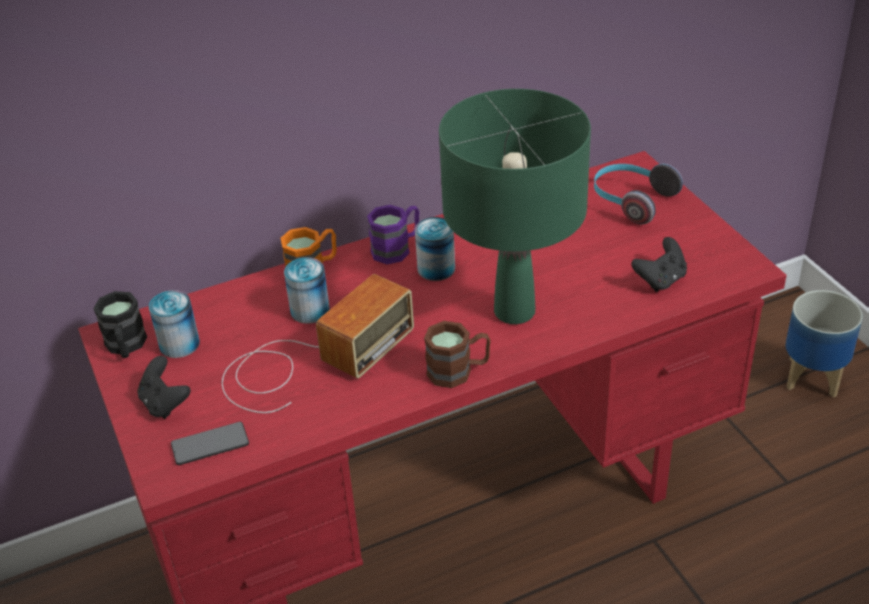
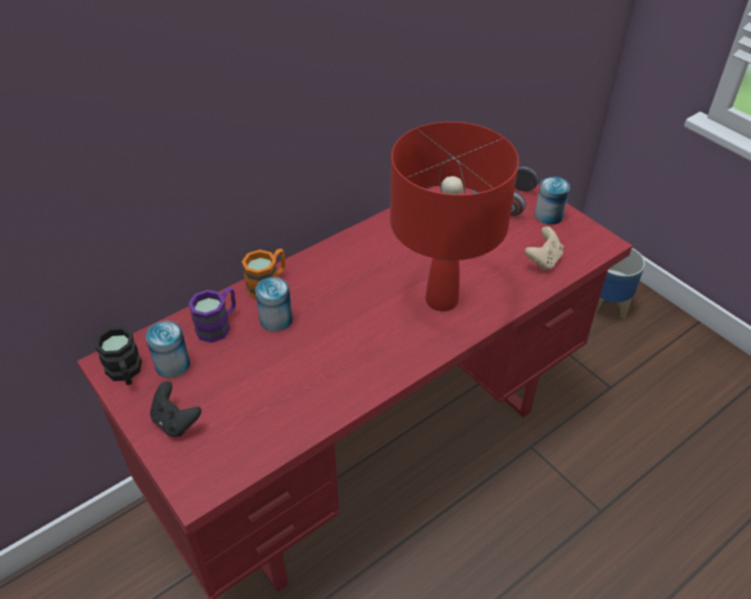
camera: 15 degrees left, 5 degrees up
phone [171,422,249,465] -> none
radio [222,274,414,413] -> none
purple mug [367,205,419,264] -> purple mug moved to [188,287,236,343]
can [415,217,455,281] -> can moved to [535,176,570,225]
brown mug [424,321,491,388] -> none
green table lamp [439,89,591,324] -> red table lamp [390,122,519,311]
black game controller [631,237,687,292] -> beige game controller [525,226,564,271]

